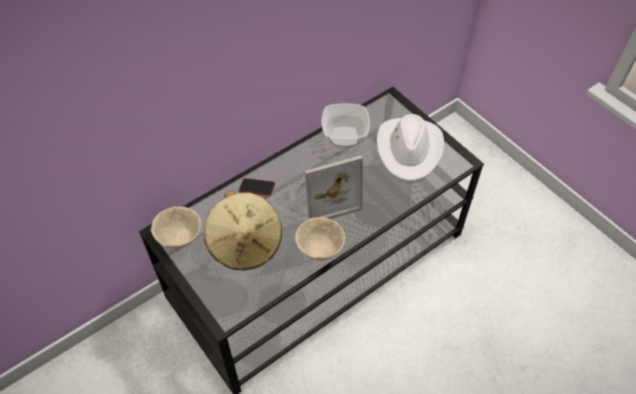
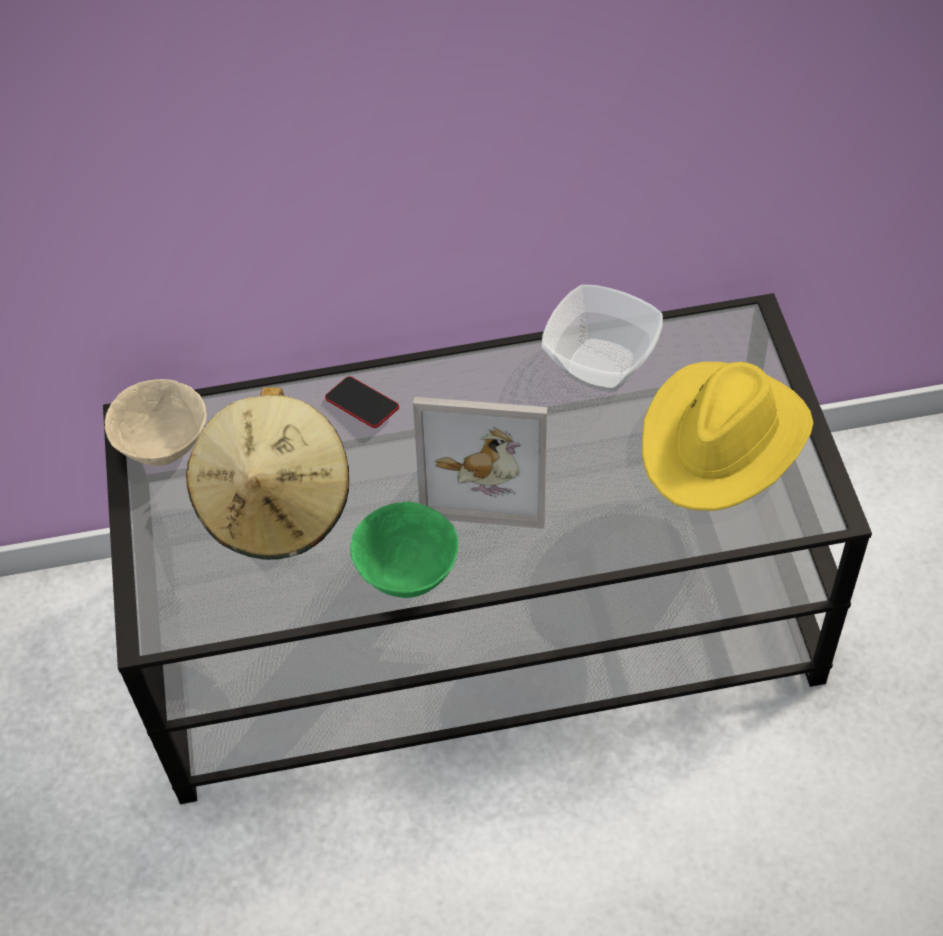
camera: 30 degrees right, 0 degrees up
beige bowl [295,217,345,261] -> green bowl [350,502,458,598]
white hat [377,114,444,181] -> yellow hat [642,362,813,511]

